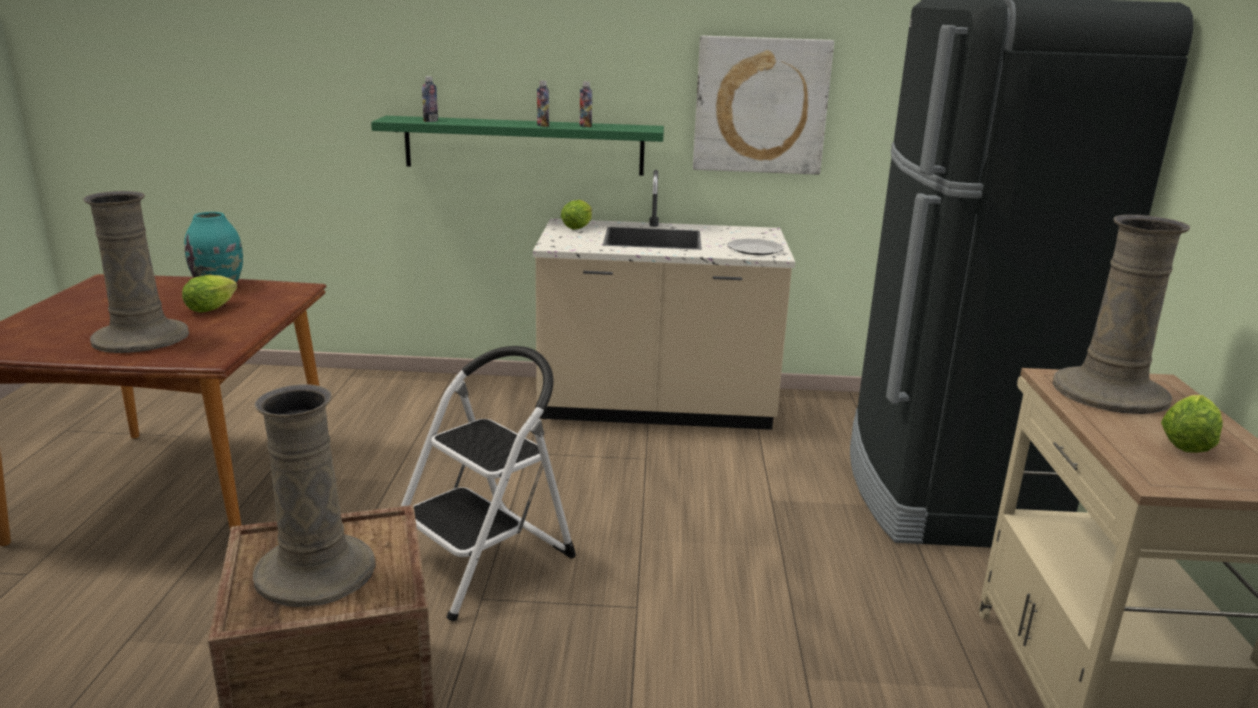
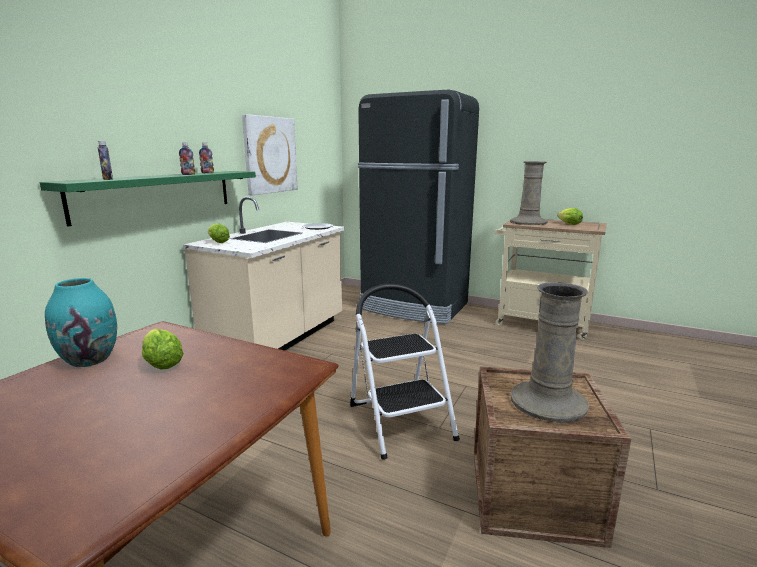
camera: 65 degrees left, 5 degrees down
beige vase [83,191,189,353] -> none

